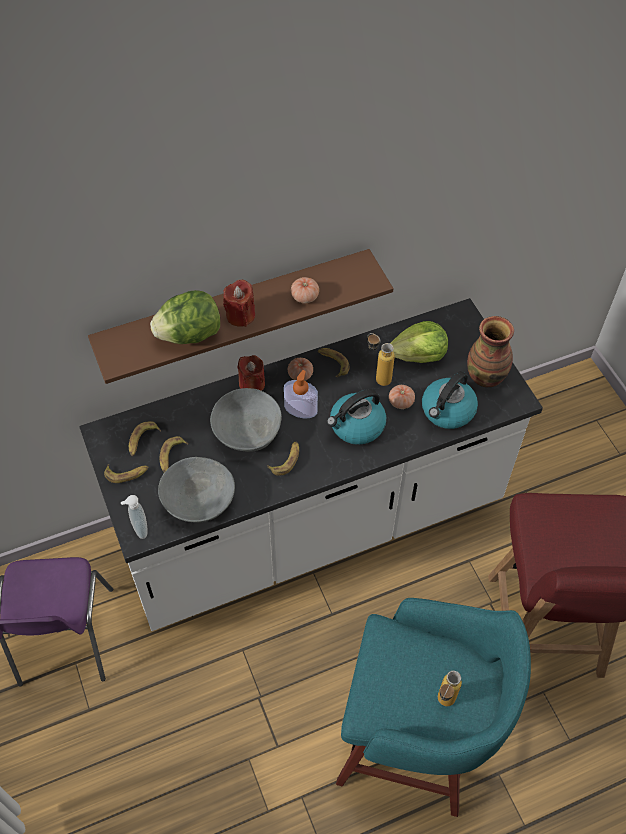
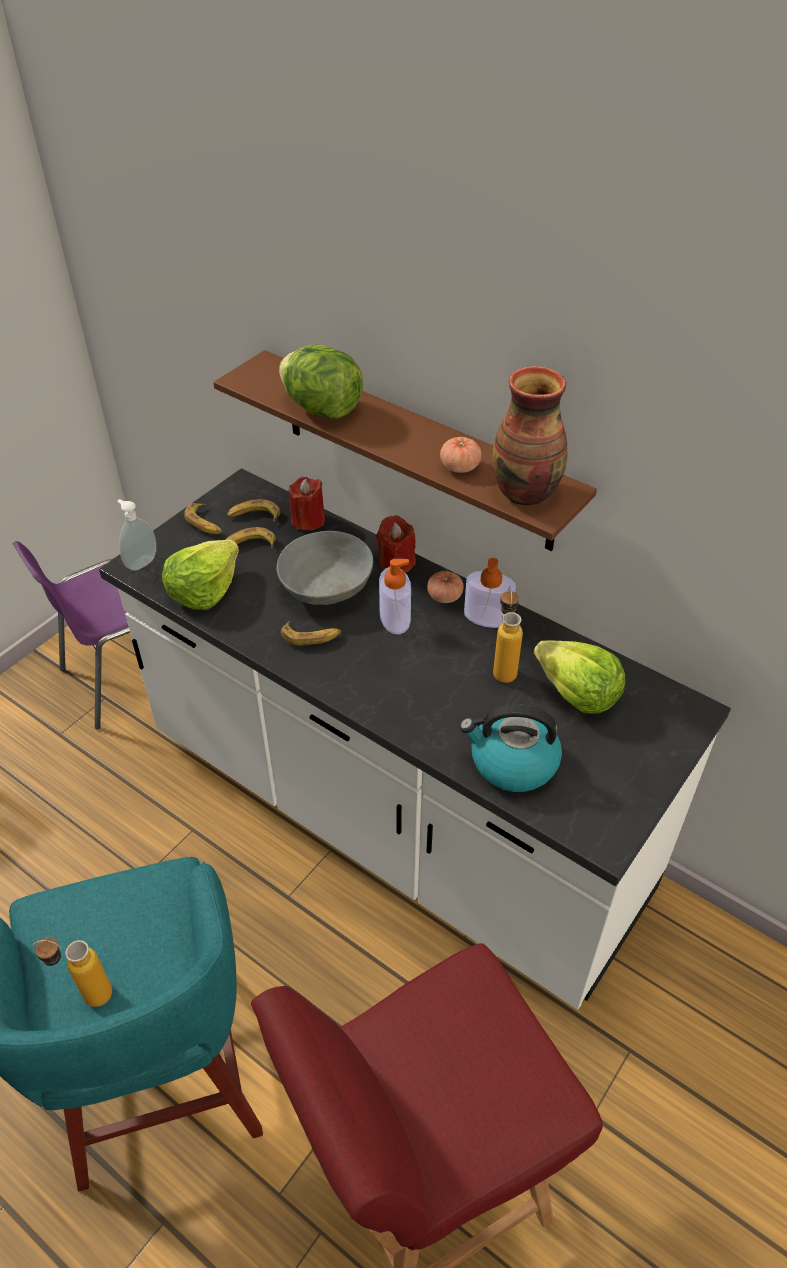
camera: 60 degrees right, 10 degrees down
grey bowl [158,457,235,523] -> lettuce [162,540,239,610]
red candle [223,279,255,327] -> red candle moved to [289,477,325,530]
banana [318,348,350,377] -> soap dispenser [464,558,516,628]
kettle [327,389,386,445] -> none
tomato [389,385,415,409] -> none
vase [467,316,514,387] -> vase moved to [492,366,568,505]

